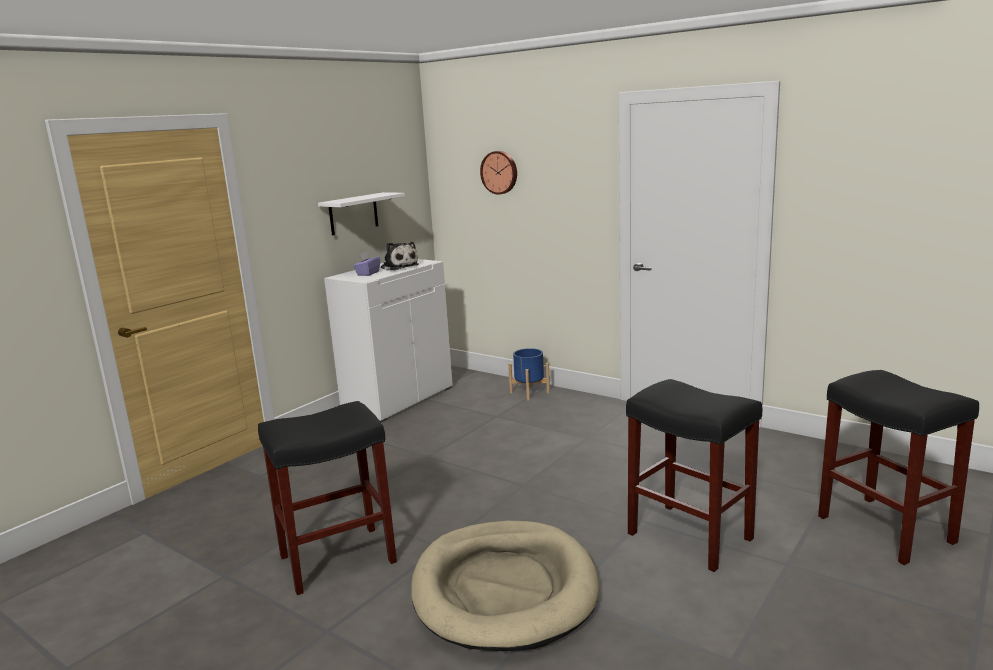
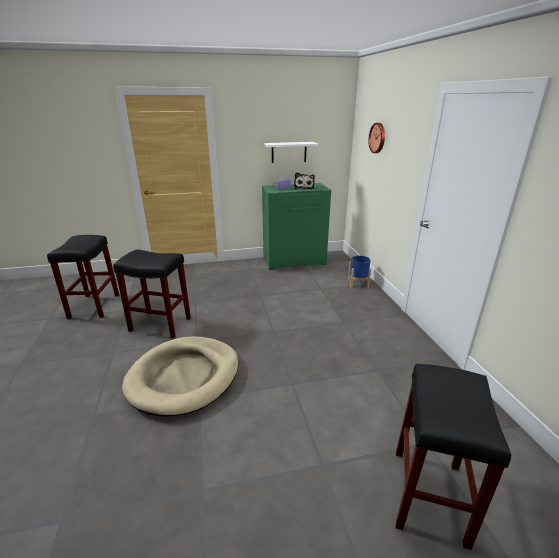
camera: 40 degrees right, 10 degrees up
white cabinet [324,259,453,422] -> green cabinet [262,183,331,270]
black stool [626,379,762,572] -> black stool moved to [47,235,119,319]

